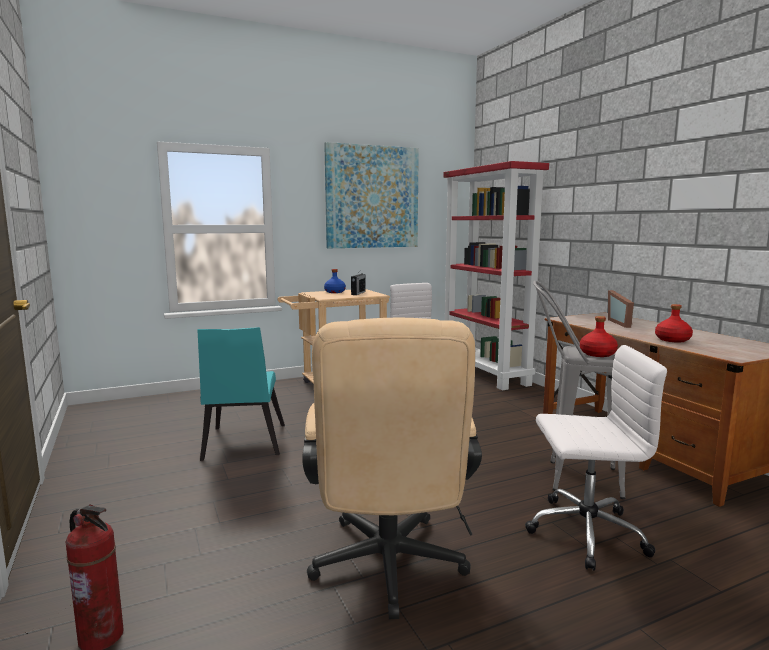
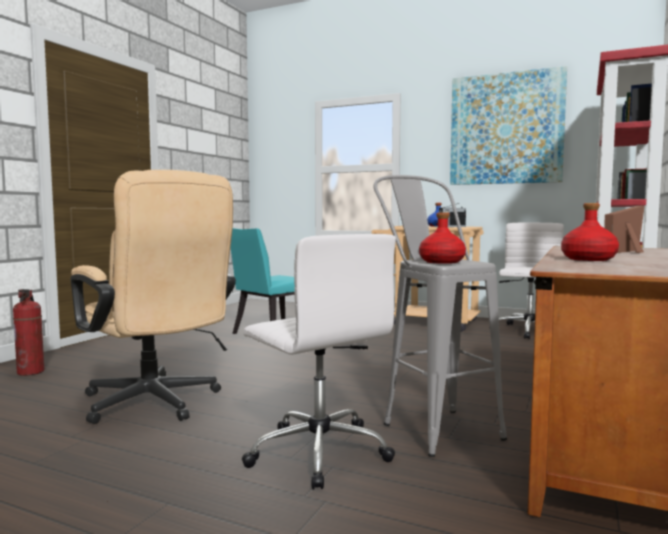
camera: 50 degrees right, 5 degrees down
beige office chair [302,318,482,619] -> beige office chair turned 90 degrees counterclockwise [70,170,236,424]

